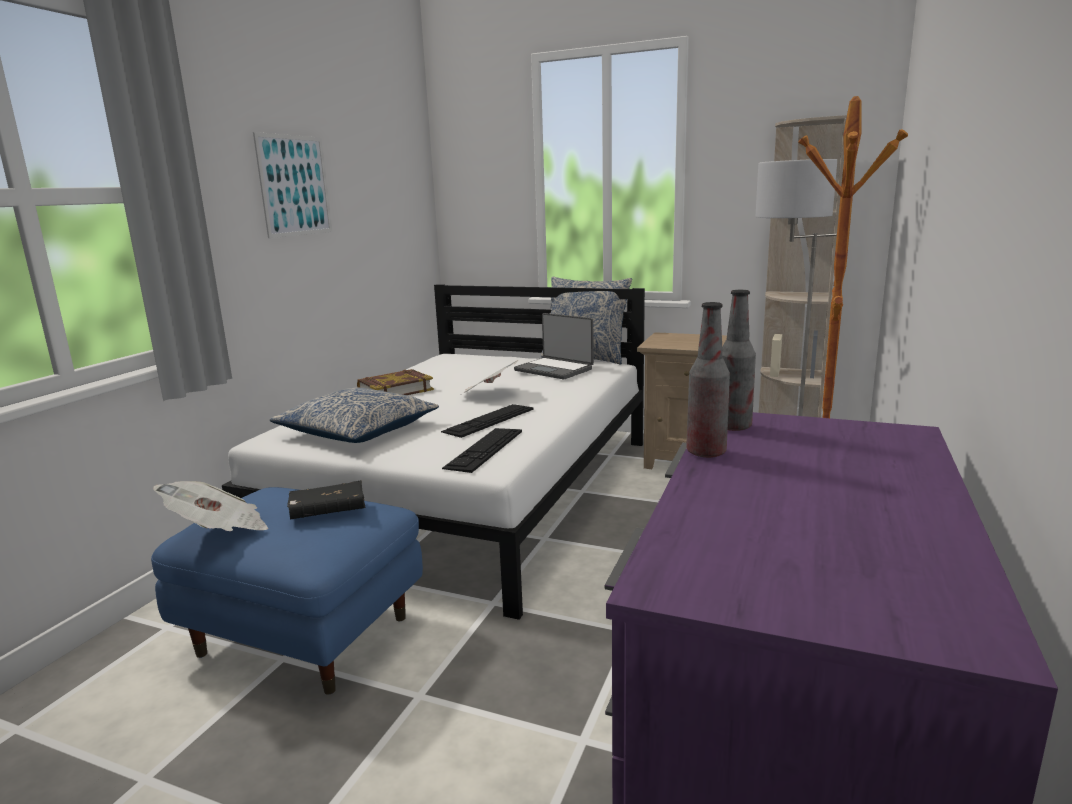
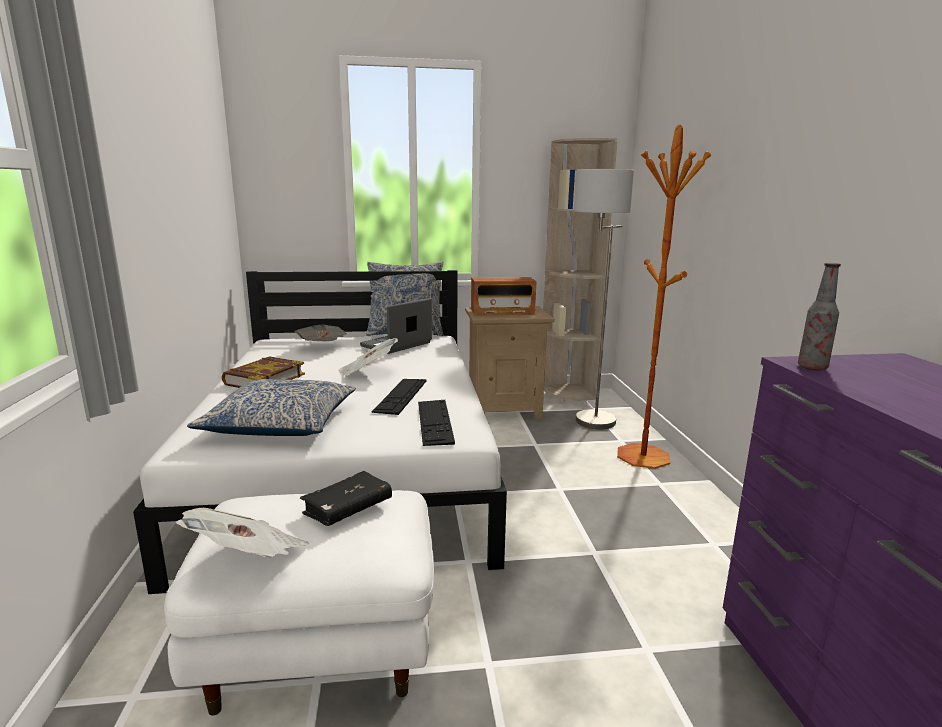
camera: 30 degrees left, 0 degrees up
blue ottoman [151,487,423,695] -> white ottoman [164,490,434,716]
picture [253,132,332,238] -> none
laptop [514,313,594,379] -> laptop turned 120 degrees clockwise [360,298,432,354]
bottle [686,302,730,458] -> none
none -> newspaper [294,325,347,341]
none -> radio [471,277,537,316]

